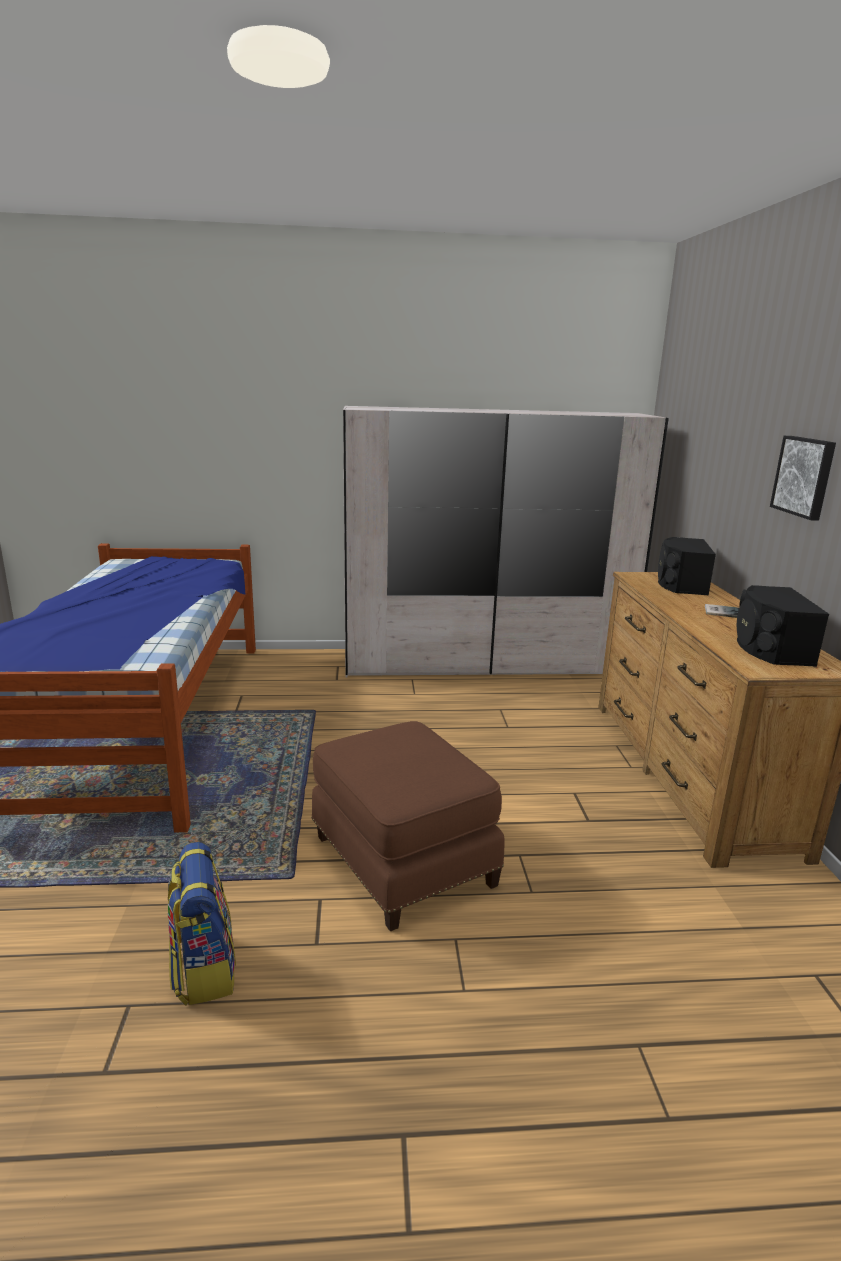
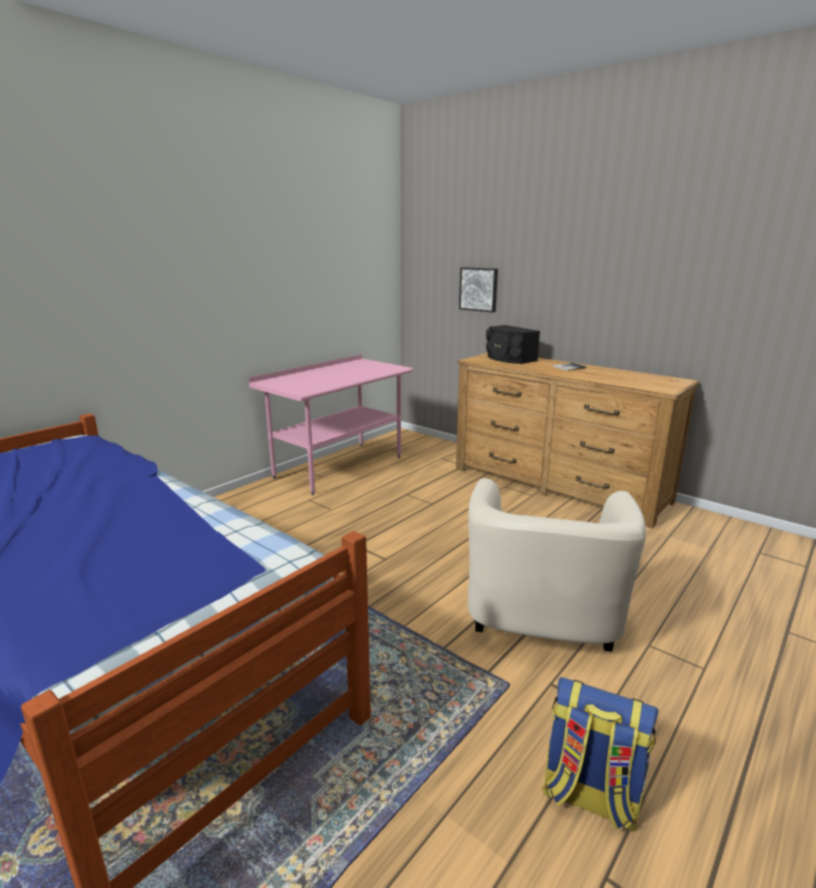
camera: 45 degrees left, 0 degrees up
brown ottoman [311,721,505,931] -> beige armchair [468,478,646,652]
white wardrobe [343,406,669,678] -> pink desk [249,354,413,495]
black speaker [737,585,829,667] -> none
picture [770,436,836,520] -> picture moved to [459,267,498,312]

